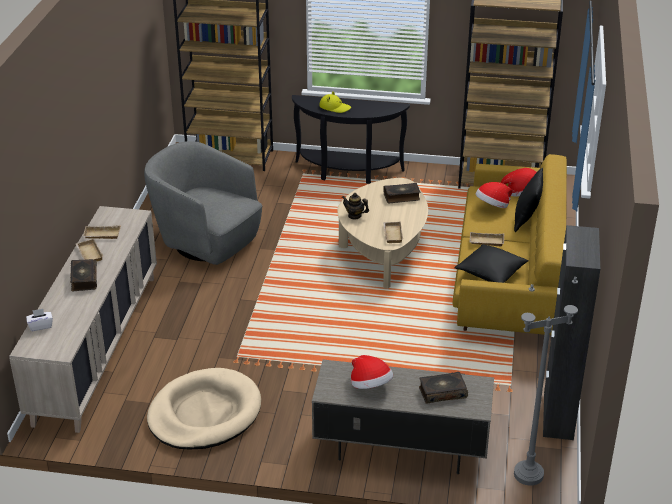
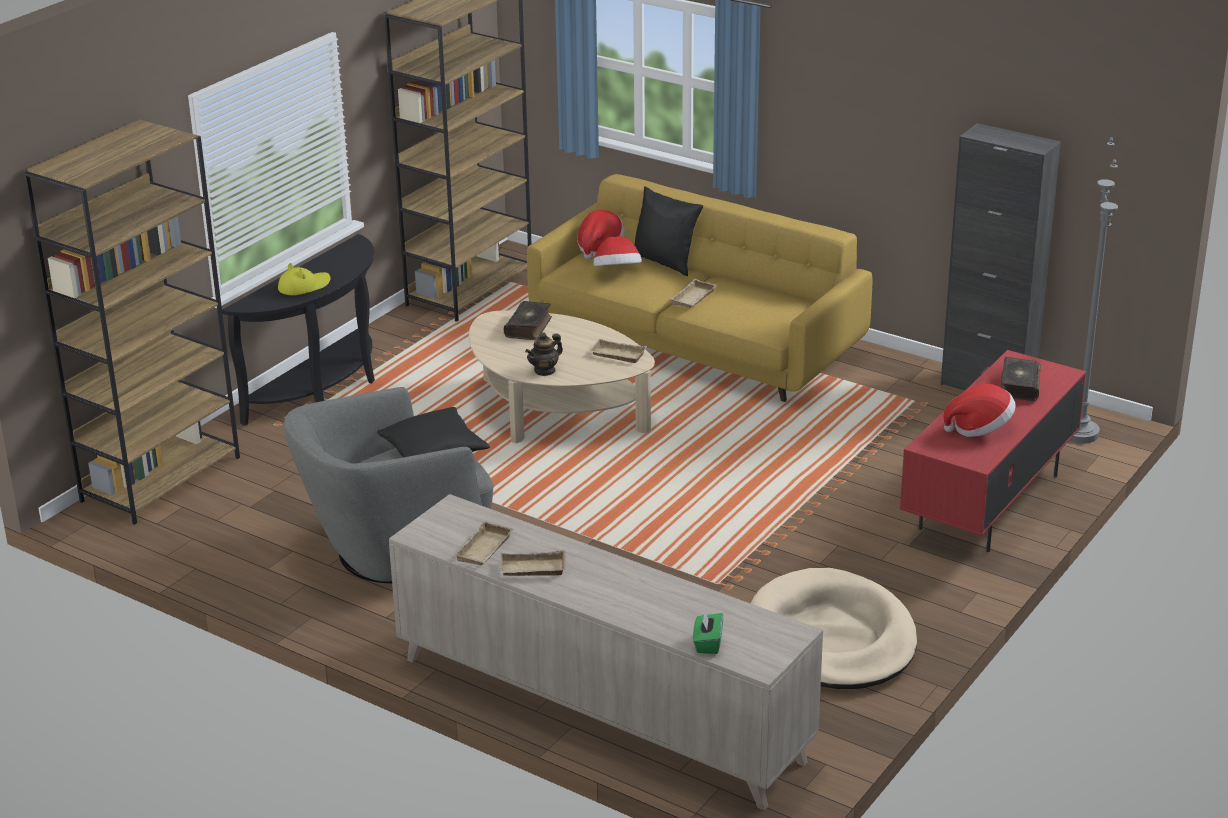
camera: 65 degrees left, 5 degrees down
white tissue box [26,309,53,331] -> green tissue box [693,611,723,654]
book [70,259,97,291] -> none
grey tv stand [312,360,494,474] -> red tv stand [900,350,1086,552]
black pillow [455,244,529,283] -> black pillow moved to [377,407,490,458]

